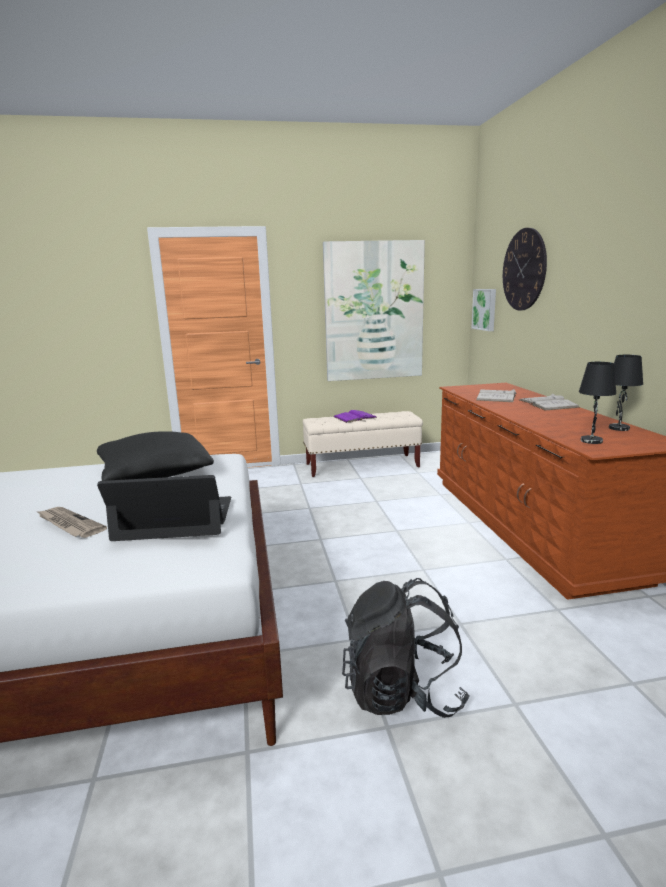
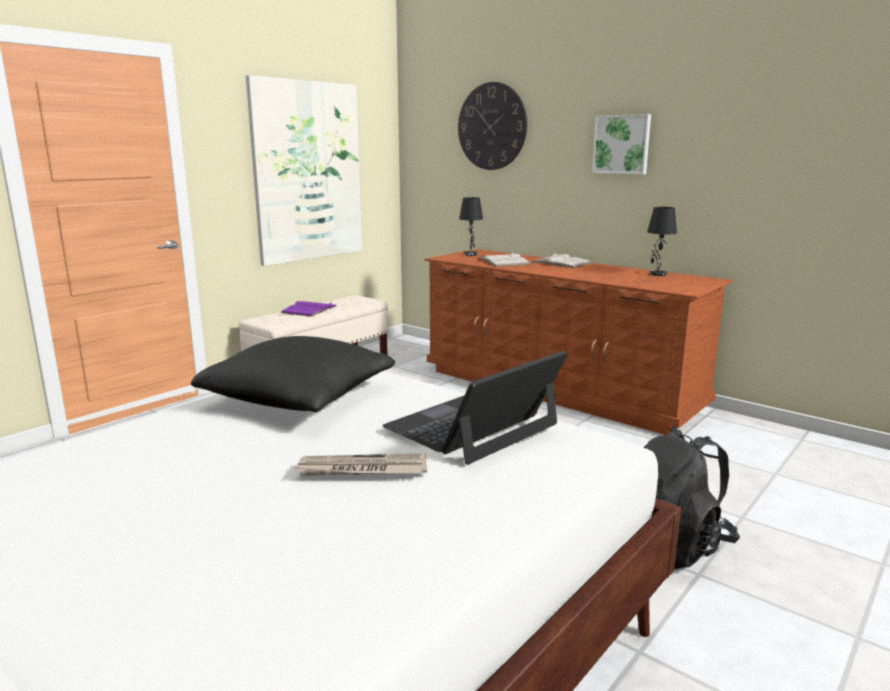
camera: 40 degrees left, 0 degrees up
picture [471,289,496,331] -> picture moved to [592,114,651,174]
black table lamp [579,362,616,444] -> black table lamp moved to [459,197,483,256]

